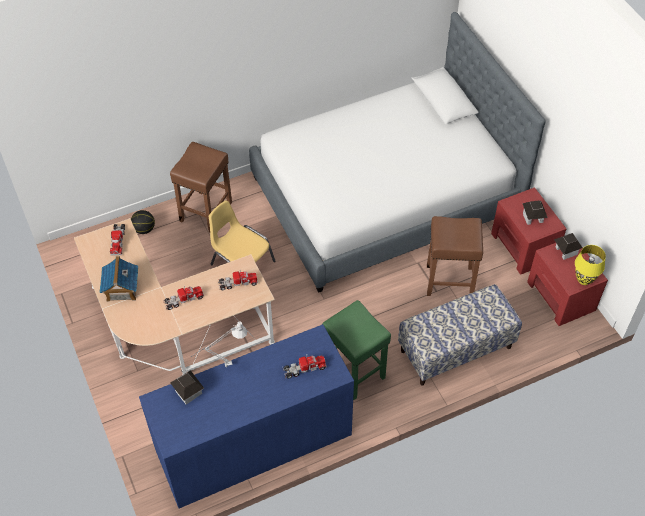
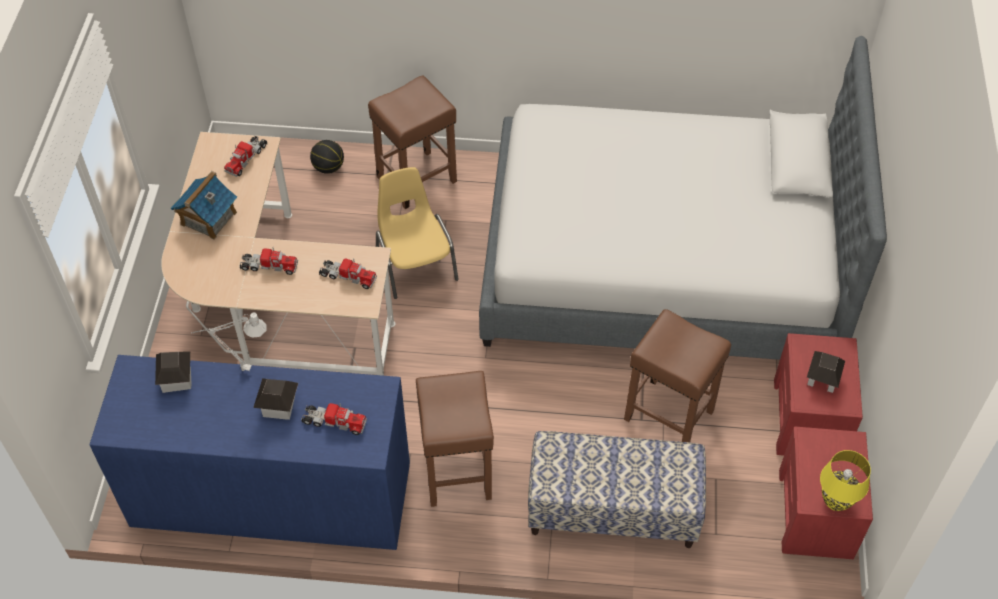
camera: 30 degrees right, 0 degrees up
green stool [322,300,391,400] -> brown stool [416,371,494,507]
toy house [554,233,583,260] -> toy house moved to [253,378,298,420]

